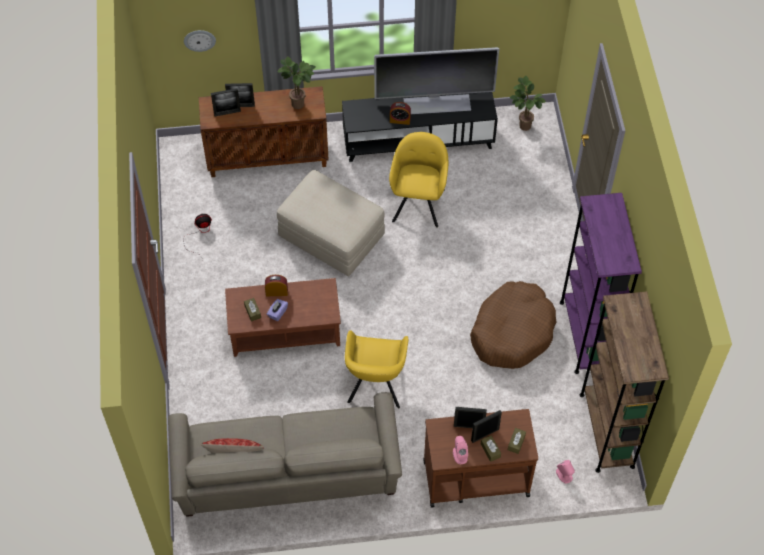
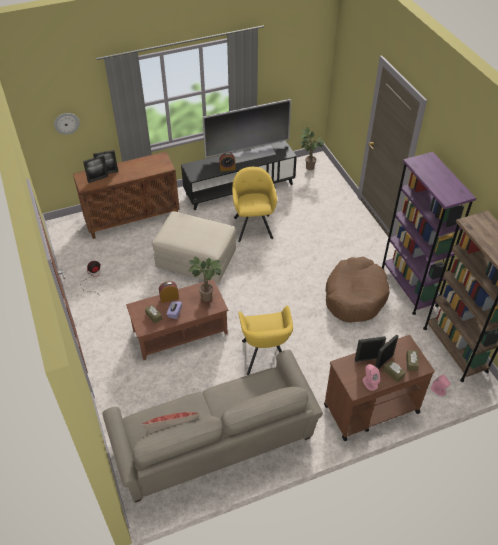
camera: 15 degrees left, 10 degrees down
potted plant [278,56,316,109] -> potted plant moved to [189,256,222,302]

